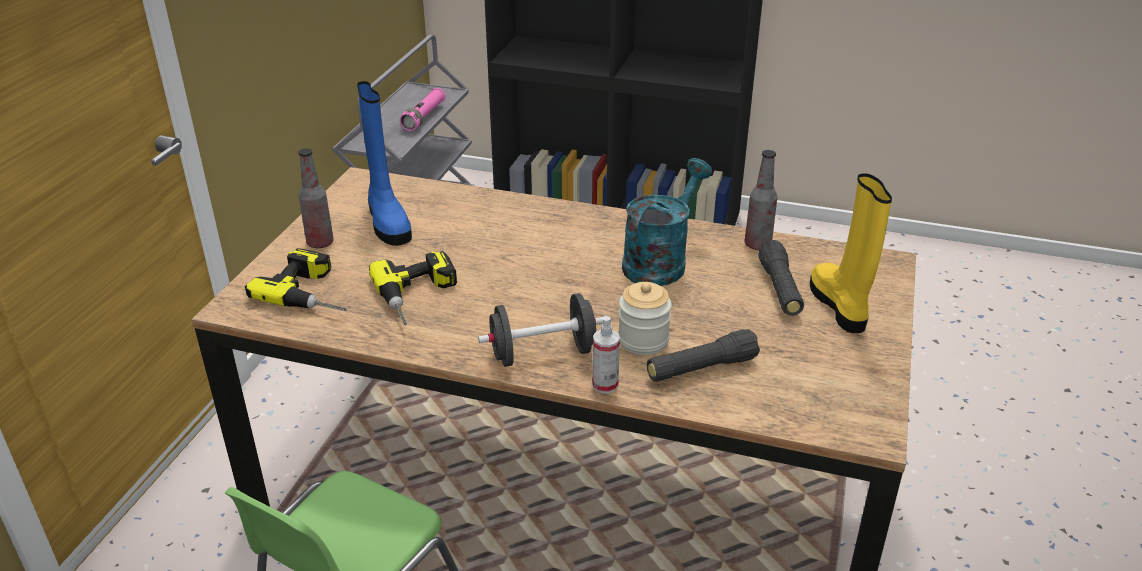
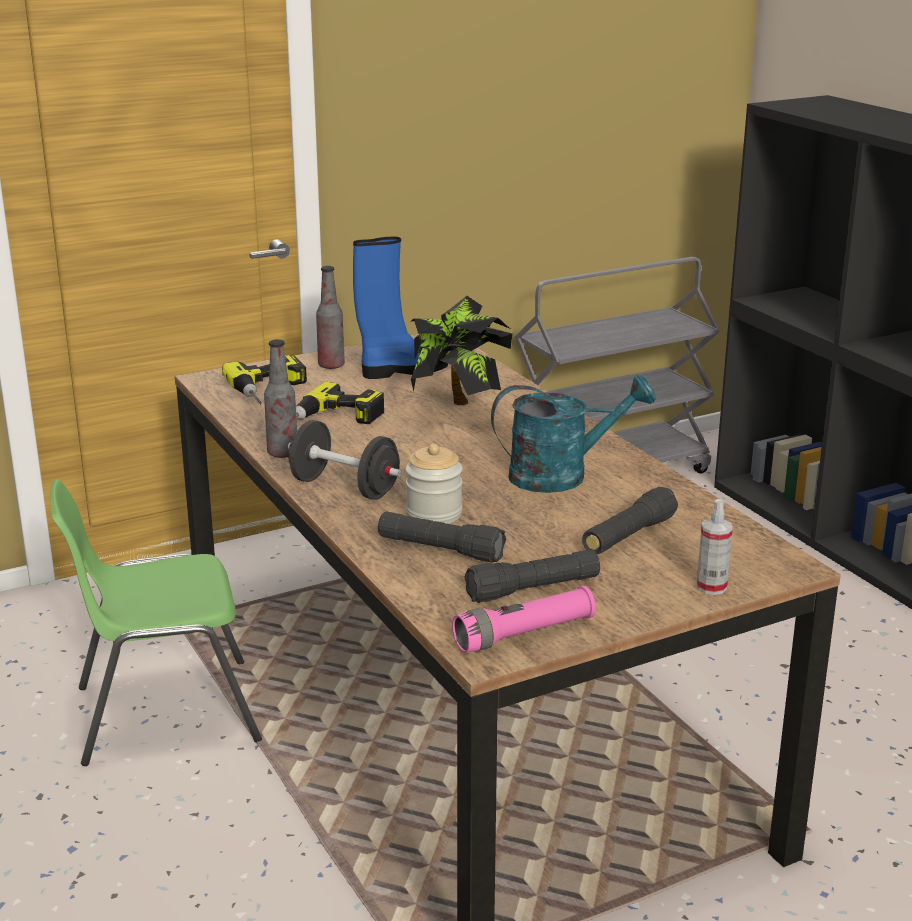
camera: 45 degrees right, 10 degrees down
blue boot [357,81,412,246] -> blue boot turned 135 degrees counterclockwise [353,237,448,379]
pink flashlight [400,88,446,131] -> pink flashlight moved to [452,586,596,653]
spray bottle [592,316,620,394] -> spray bottle moved to [697,499,733,595]
bottle [745,150,777,250] -> bottle moved to [264,339,297,458]
yellow boot [810,173,892,333] -> none
none -> potted plant [410,296,512,405]
none -> black flashlight [464,550,600,603]

